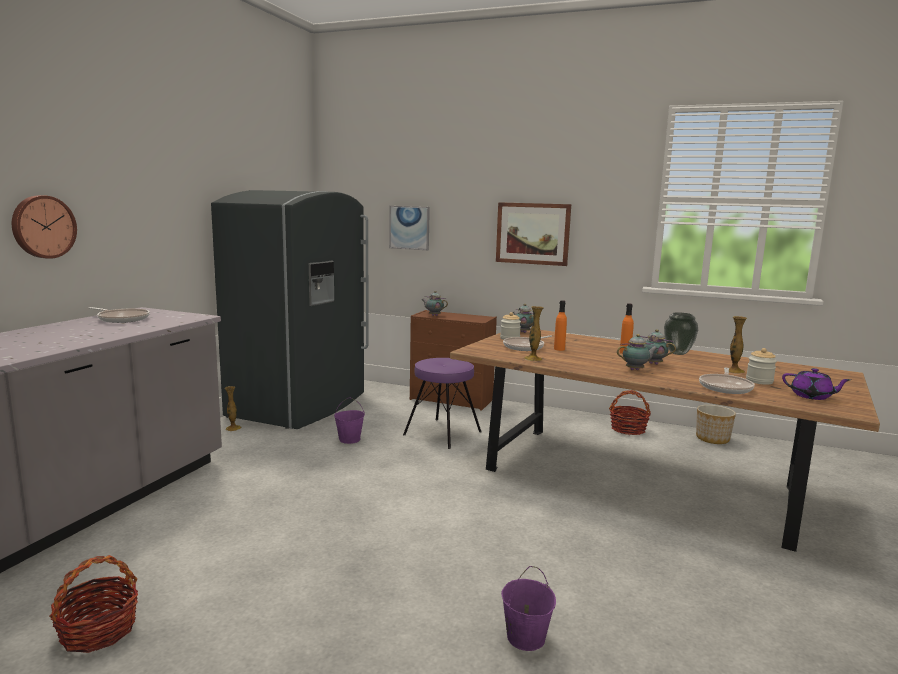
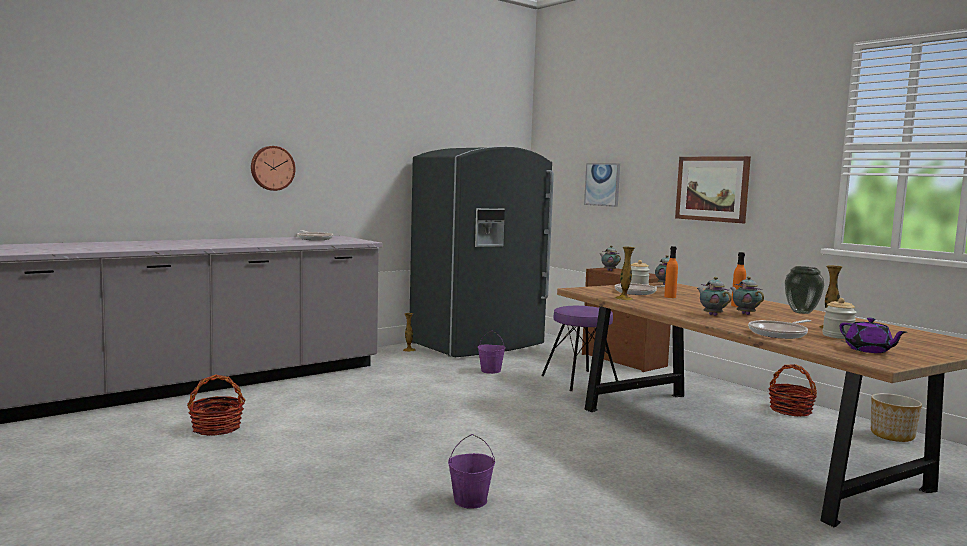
camera: 30 degrees right, 5 degrees down
teapot [617,334,658,370] -> teapot turned 135 degrees counterclockwise [697,277,732,316]

